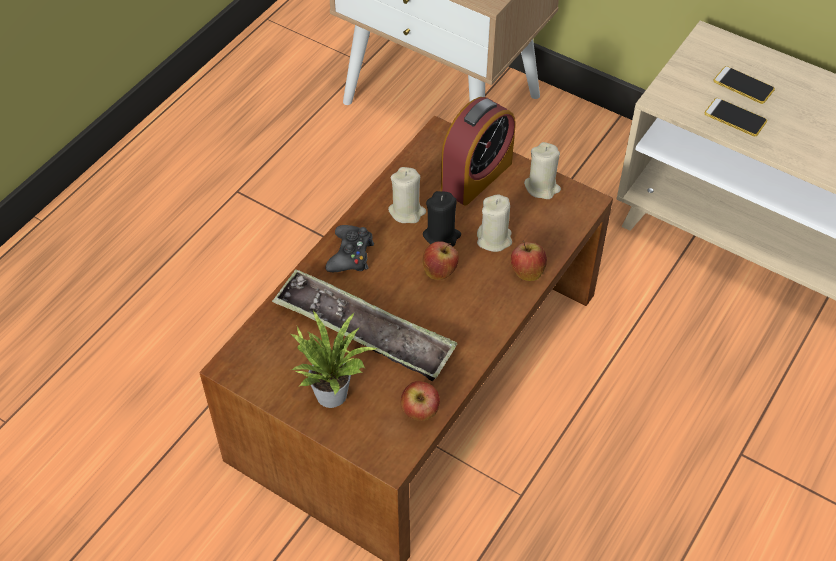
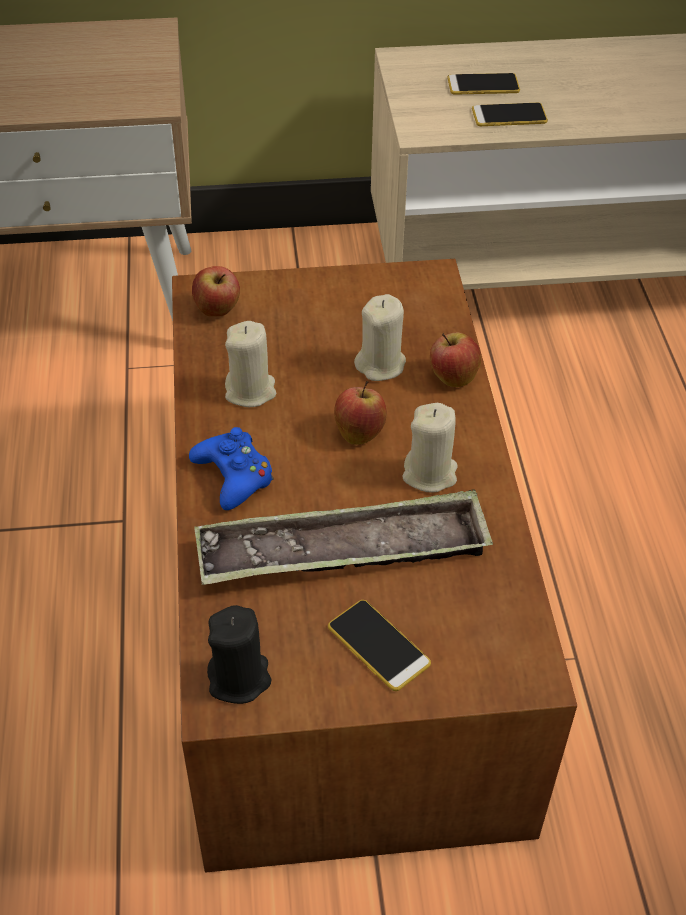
camera: 40 degrees left, 5 degrees down
potted plant [290,311,378,408] -> phone [328,600,431,691]
black game controller [325,225,374,272] -> blue game controller [189,427,274,510]
apple [400,381,440,421] -> apple moved to [192,266,240,317]
black candle [423,191,461,247] -> black candle moved to [207,605,272,704]
alarm clock [441,97,515,205] -> none
beige candle [524,142,561,199] -> beige candle moved to [402,403,458,493]

